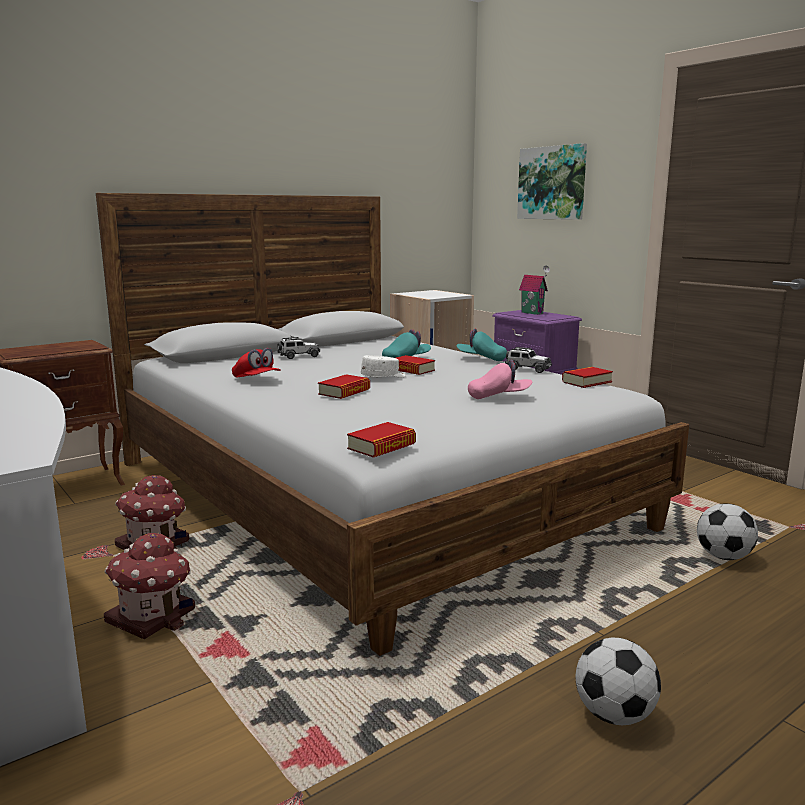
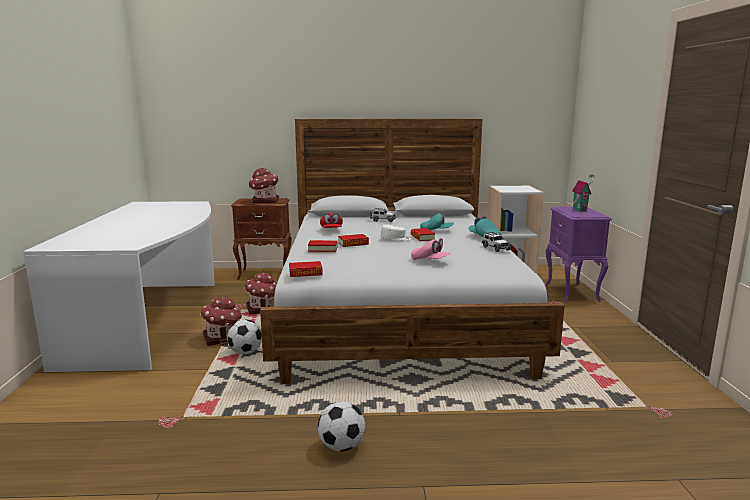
camera: 35 degrees right, 0 degrees up
picture [517,143,587,220] -> none
book [562,367,613,388] -> book moved to [308,240,337,252]
football [697,503,758,560] -> football moved to [227,320,262,354]
none -> toy house [248,168,279,203]

